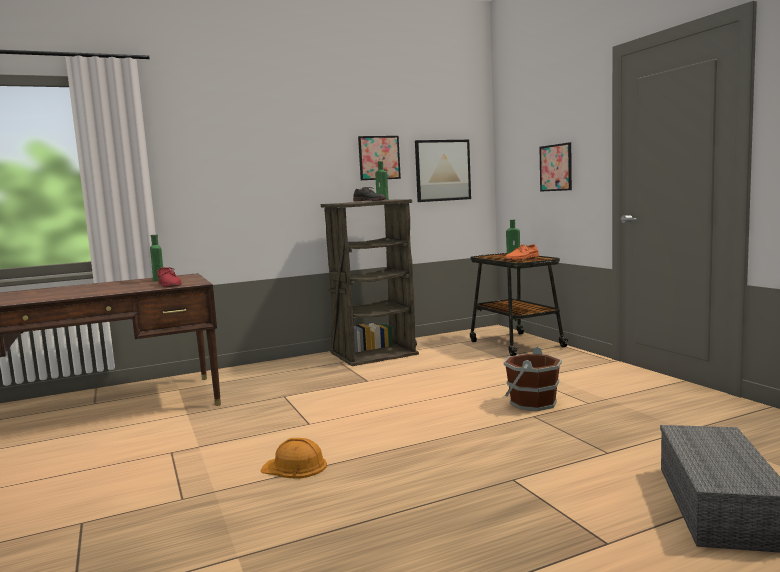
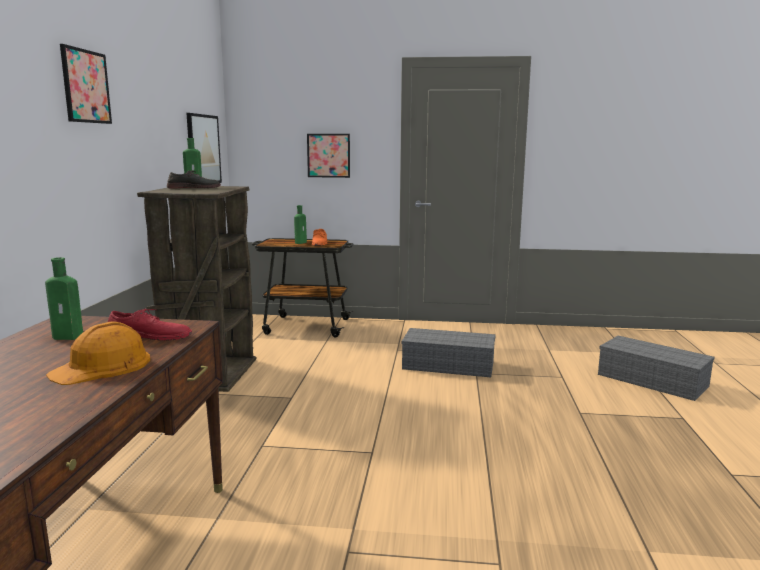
camera: 60 degrees left, 5 degrees up
orange hard hat [260,438,327,479] -> orange hard hat moved to [46,321,150,385]
picture [358,136,401,180] -> picture moved to [60,44,112,124]
brown bucket [504,346,562,411] -> grey storage box [402,328,496,377]

